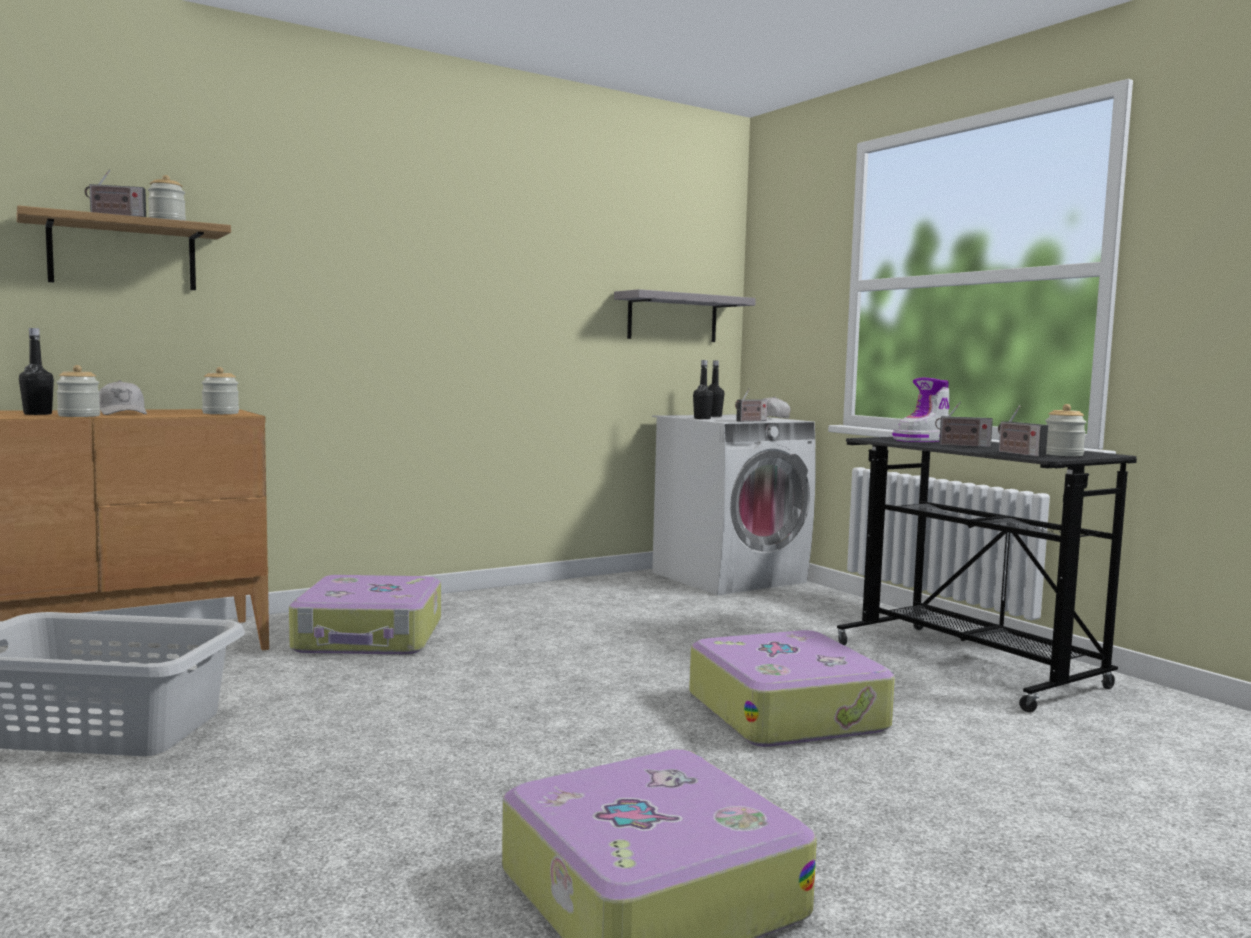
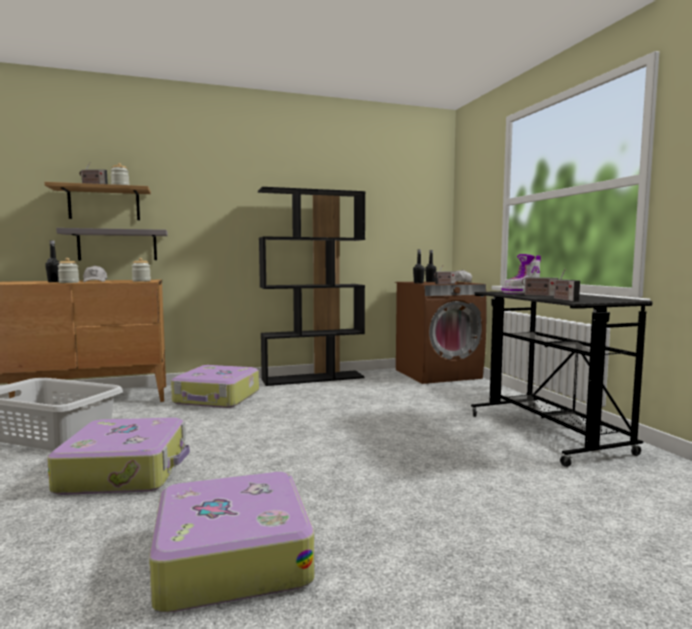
camera: 15 degrees right, 0 degrees up
grey shelf [614,289,756,342] -> grey shelf moved to [56,228,168,260]
white washing machine [652,415,816,595] -> brown washing machine [395,281,487,384]
suitcase [689,630,895,747] -> suitcase moved to [47,417,190,495]
jar [1045,404,1086,456] -> none
none -> black bookcase [258,187,365,386]

